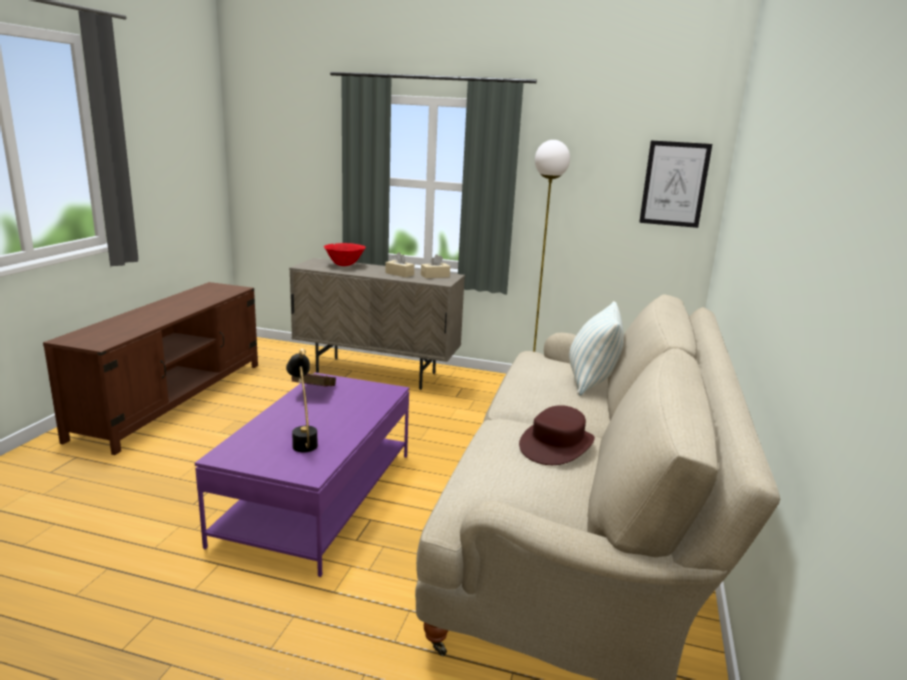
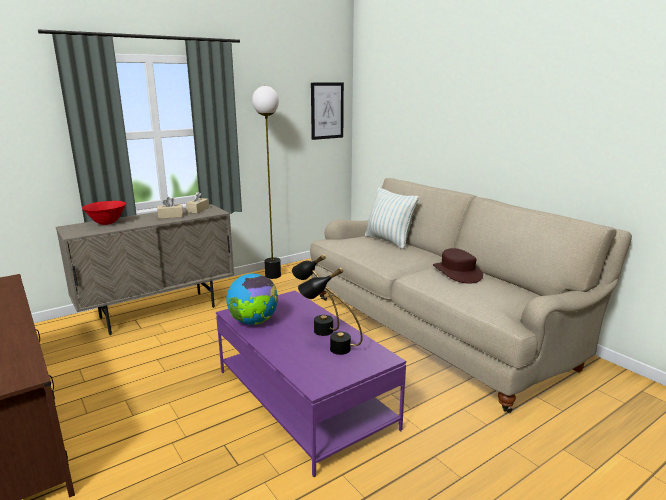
camera: 50 degrees left, 0 degrees up
red book [291,374,336,386] -> globe [226,274,278,325]
none -> black table lamp [292,254,339,336]

